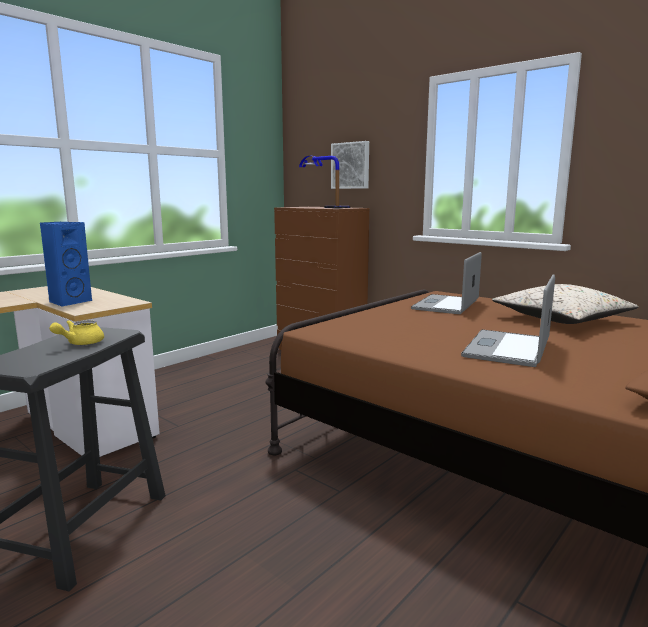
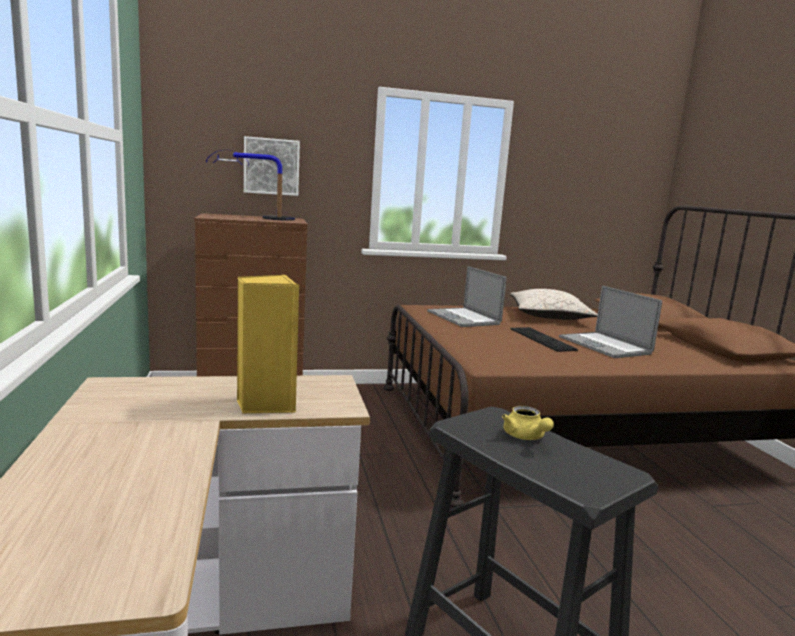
camera: 55 degrees left, 0 degrees up
blue speaker [40,222,92,307] -> yellow speaker [237,275,299,413]
none -> keyboard [510,327,578,352]

